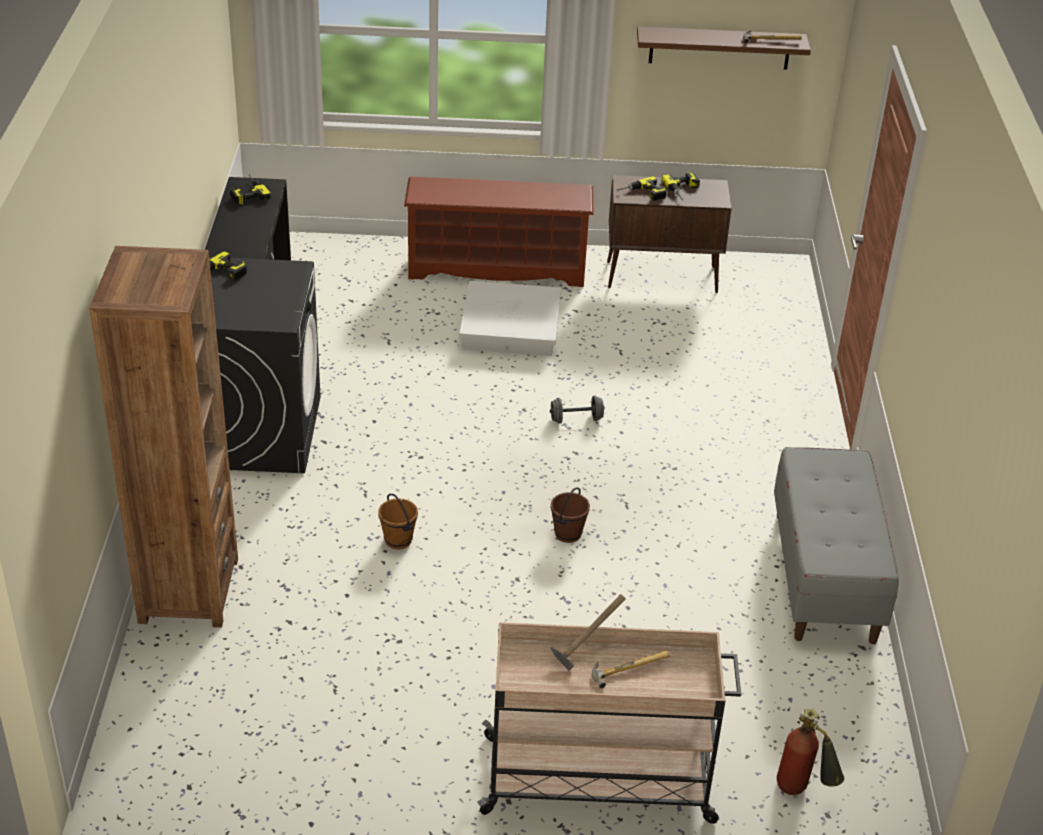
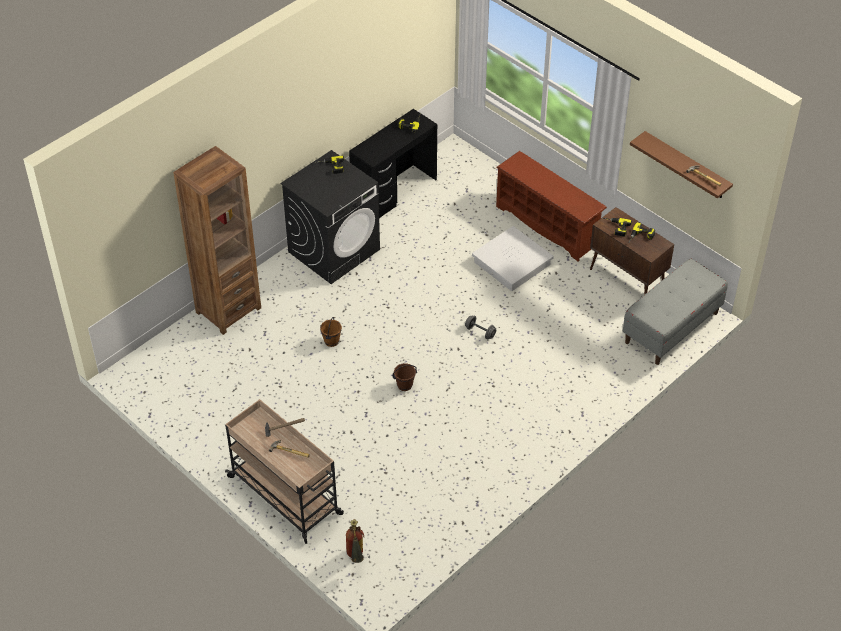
camera: 45 degrees right, 10 degrees up
grey bench [774,447,899,644] -> grey bench moved to [623,258,728,365]

